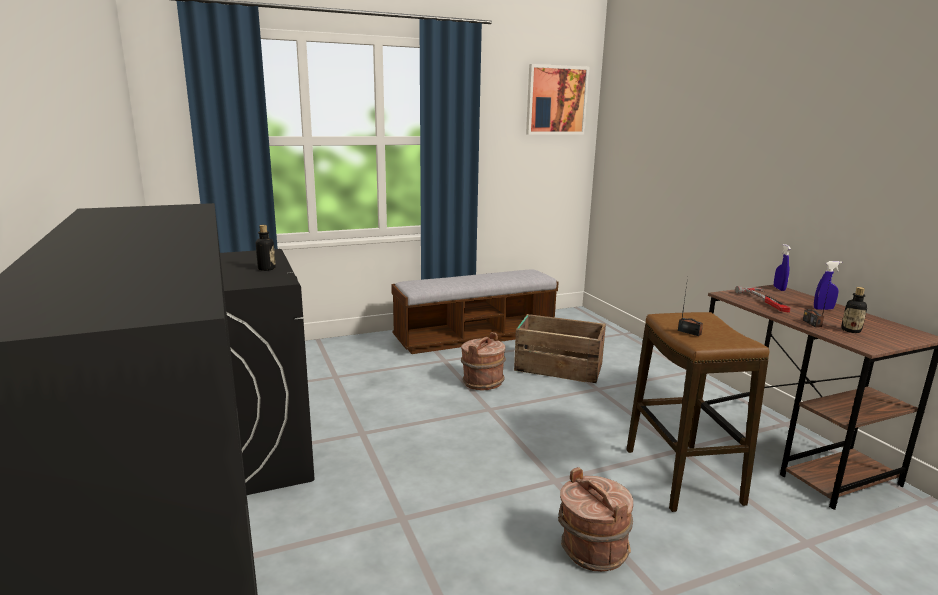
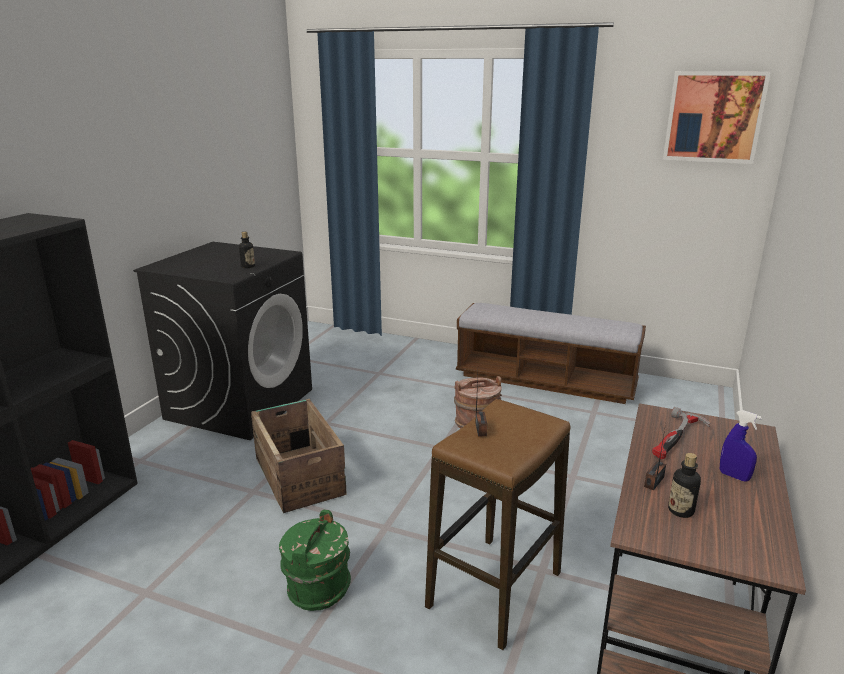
camera: 45 degrees right, 5 degrees up
crate [514,314,606,383] -> crate moved to [251,399,347,513]
brown bucket [558,467,633,572] -> green bucket [279,510,351,611]
blue spray bottle [774,244,791,291] -> none

